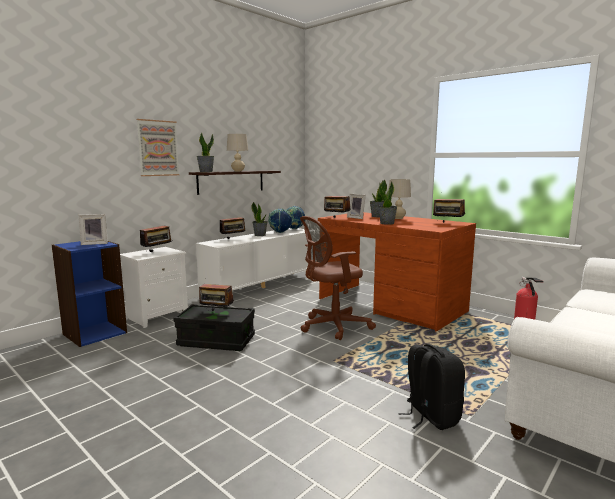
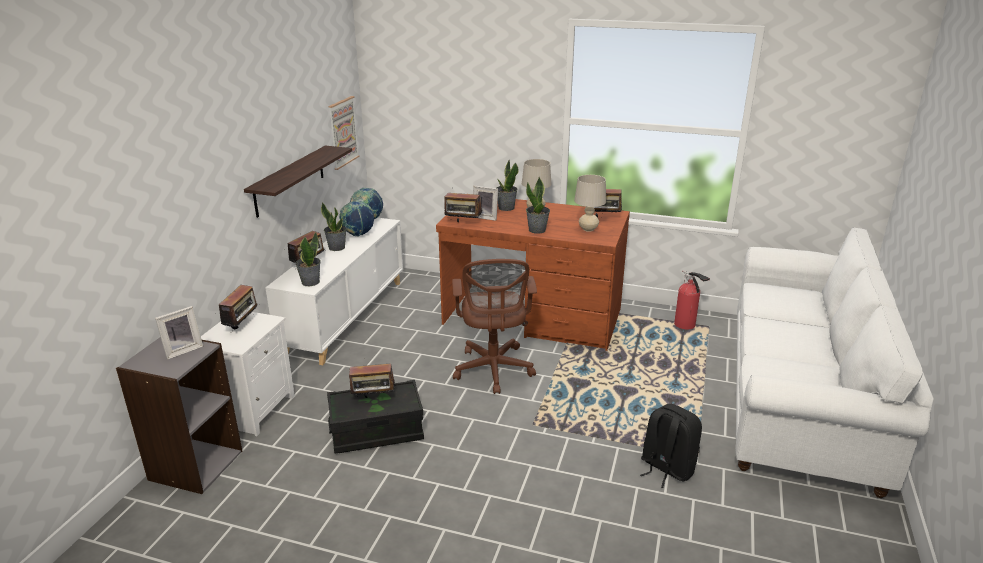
camera: 25 degrees left, 15 degrees up
blue bookcase [52,241,127,347] -> grey bookcase [116,337,243,494]
picture [136,119,180,176] -> picture moved to [328,96,360,170]
potted plant [197,132,214,172] -> potted plant moved to [295,232,321,286]
beige table lamp [227,134,248,171] -> beige table lamp moved to [574,175,606,232]
brown office chair [300,216,376,340] -> brown office chair turned 45 degrees counterclockwise [452,259,537,394]

